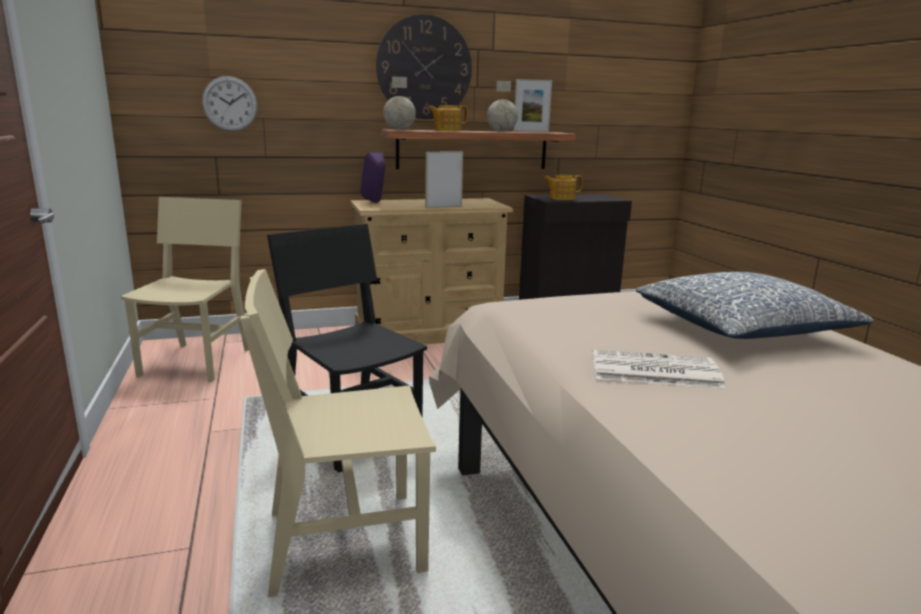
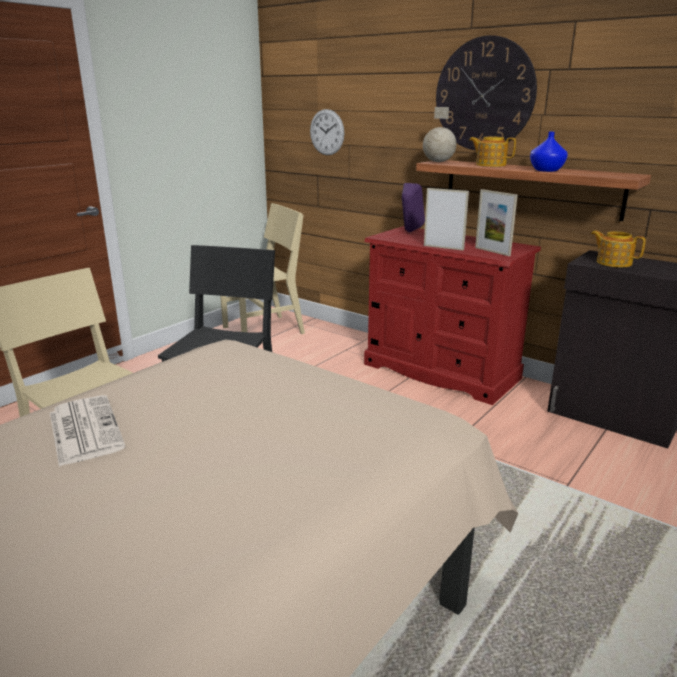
camera: 55 degrees right, 5 degrees up
beige dresser [350,198,513,344] -> red dresser [364,226,541,405]
globe [487,81,518,132] -> blue vase [530,132,568,172]
picture frame [513,79,552,132] -> picture frame moved to [475,189,518,256]
pillow [636,272,873,339] -> none

